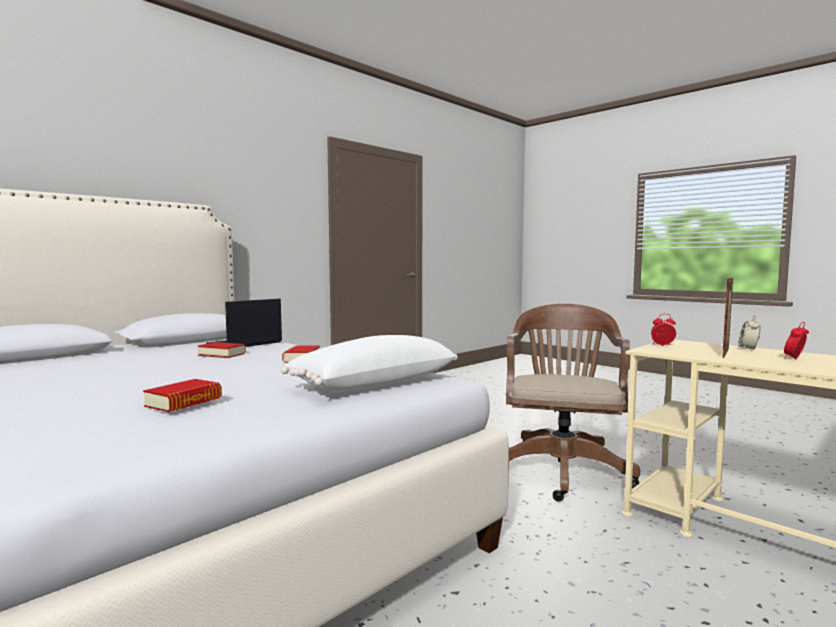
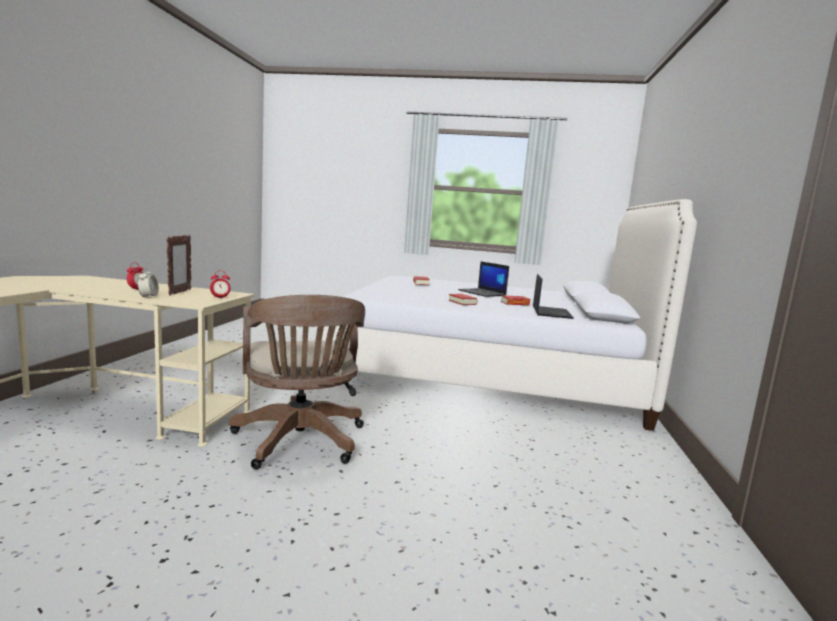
camera: 145 degrees right, 5 degrees up
white pillow [281,335,458,392] -> none
none -> laptop [458,262,509,297]

